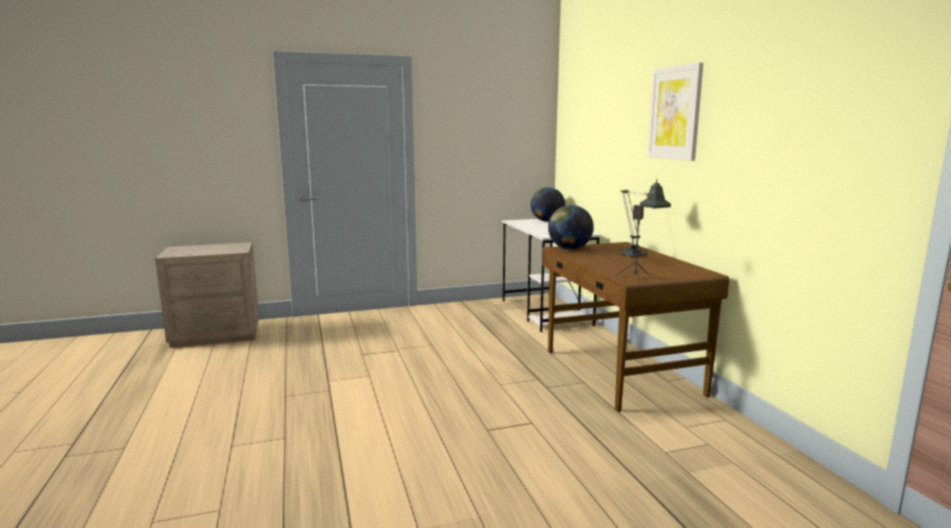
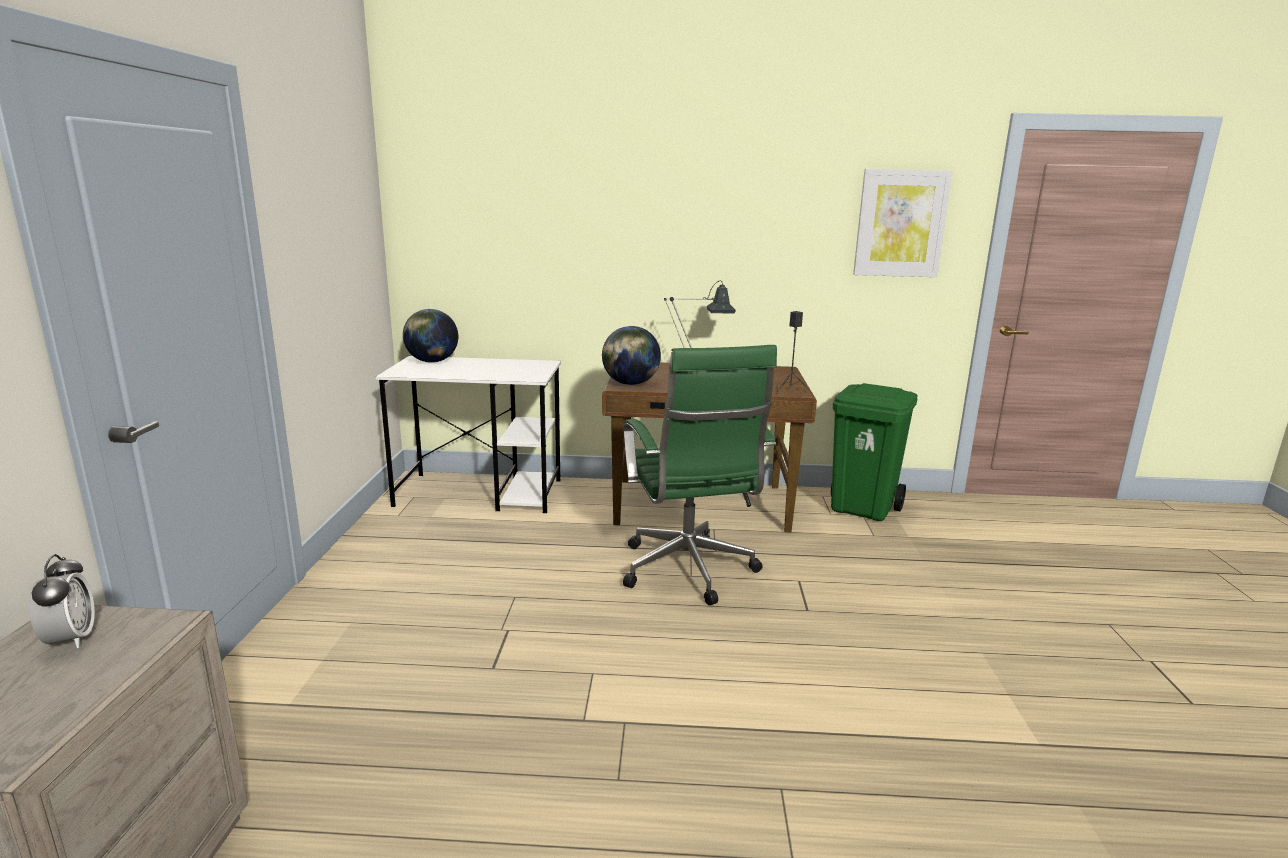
camera: 70 degrees left, 5 degrees up
picture [648,62,703,161] -> picture moved to [853,169,952,277]
none -> alarm clock [29,554,95,648]
none -> green office chair [623,345,777,605]
none -> green trash can [831,383,917,521]

